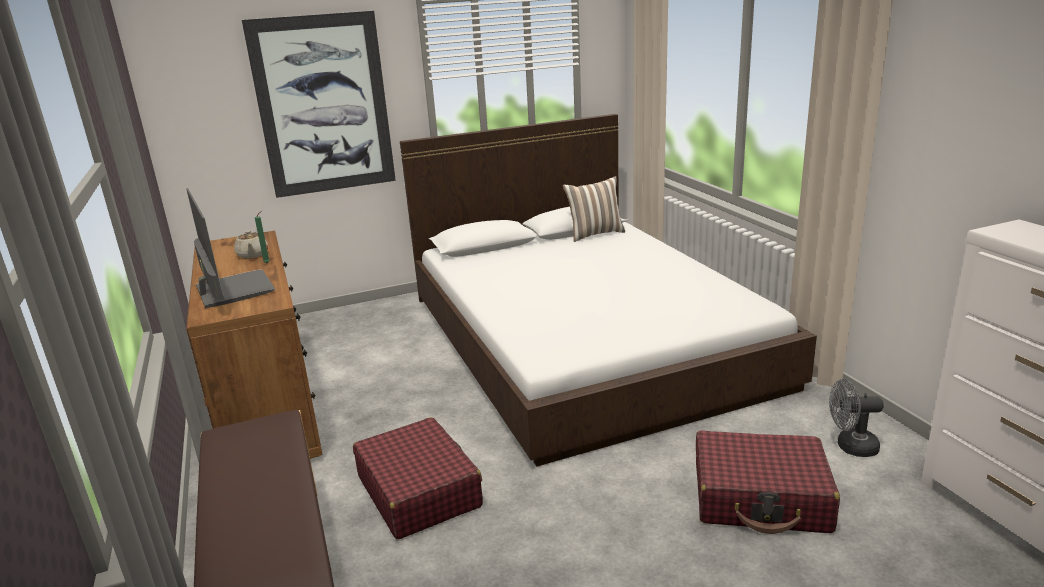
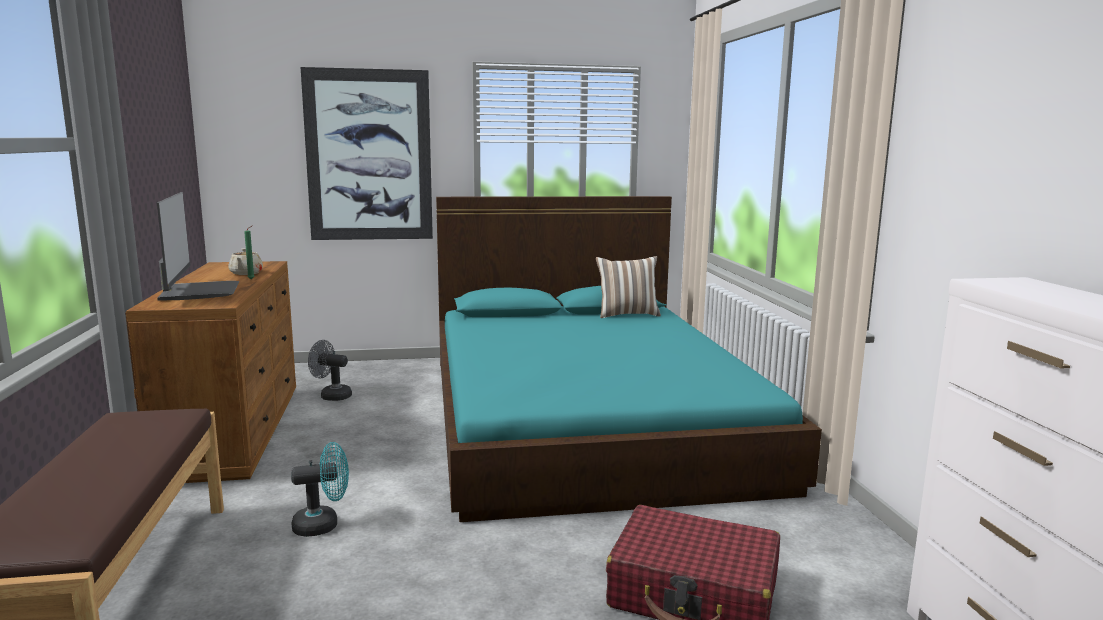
camera: 10 degrees right, 10 degrees down
red suitcase [353,417,483,540] -> turquoise fan [291,442,349,537]
white bed [400,114,817,466] -> turquoise bed [436,196,822,522]
grey fan [829,379,884,457] -> grey fan moved to [308,340,352,401]

